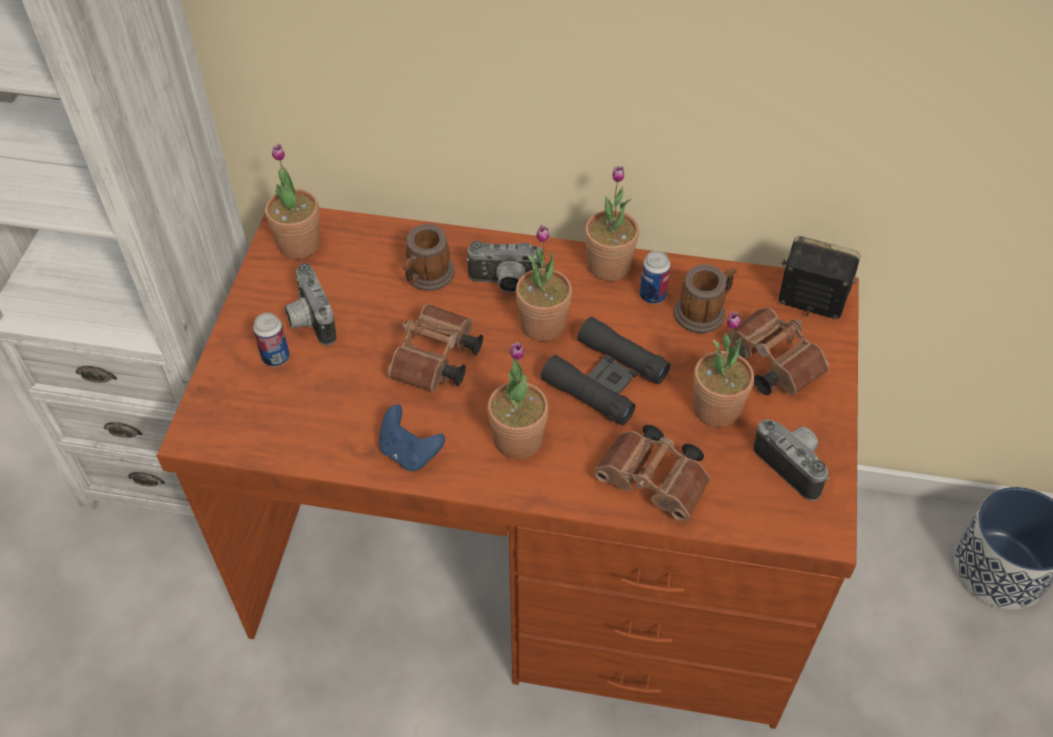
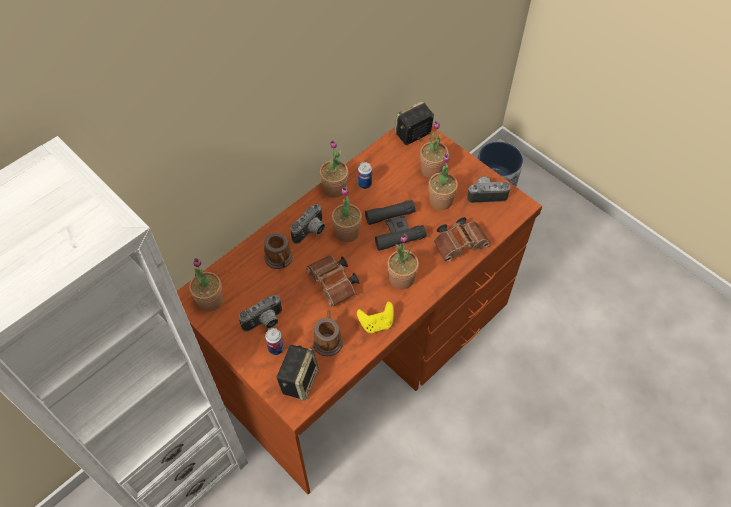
camera: 55 degrees left, 5 degrees up
camera [285,263,337,345] -> camera turned 45 degrees counterclockwise [239,295,282,332]
blue game controller [379,404,445,471] -> yellow game controller [357,302,394,333]
mug [674,264,737,333] -> mug moved to [313,311,343,356]
brown binoculars [725,308,829,395] -> potted plant [420,121,449,178]
none -> speaker [276,345,319,401]

